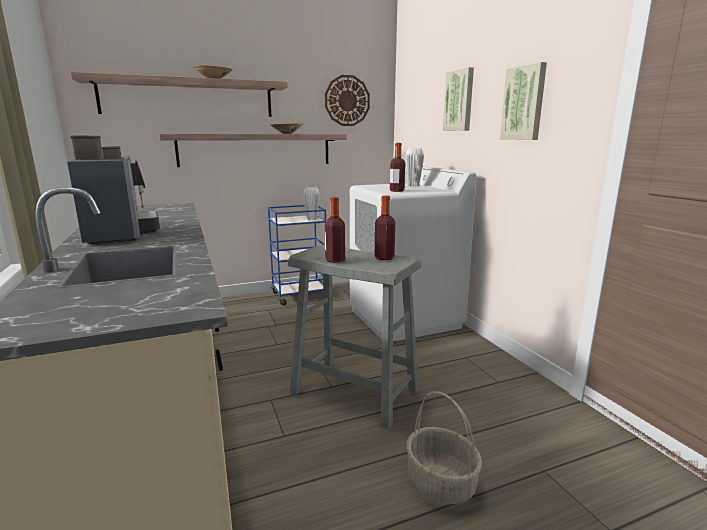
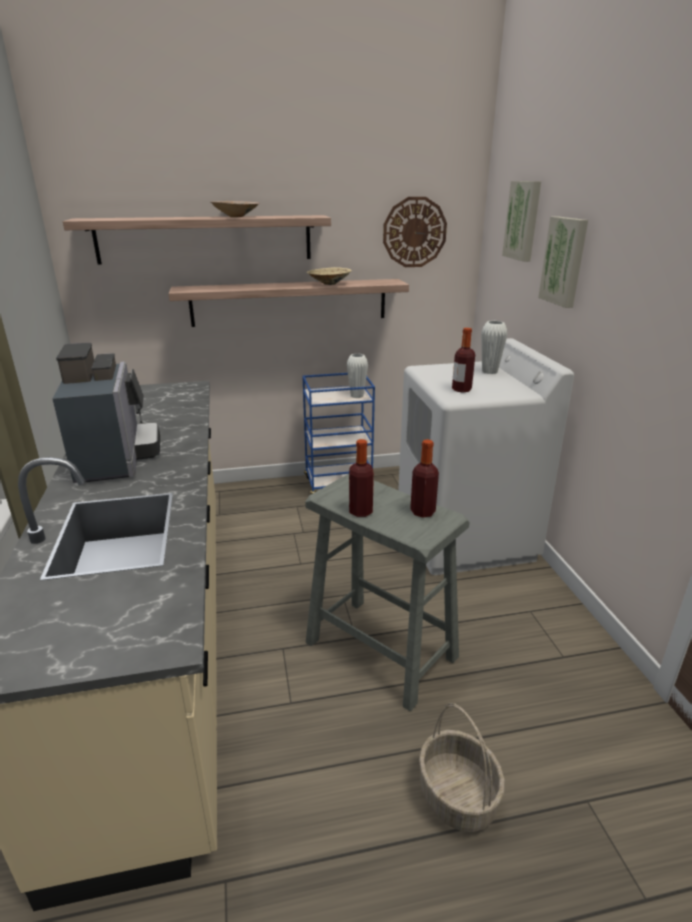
camera: 10 degrees right, 10 degrees up
picture [500,62,547,140] -> picture moved to [502,181,541,262]

